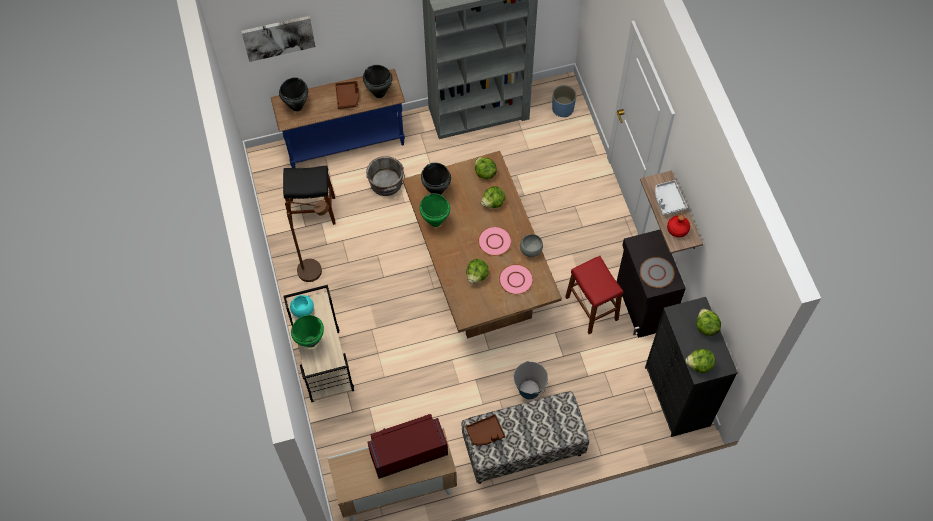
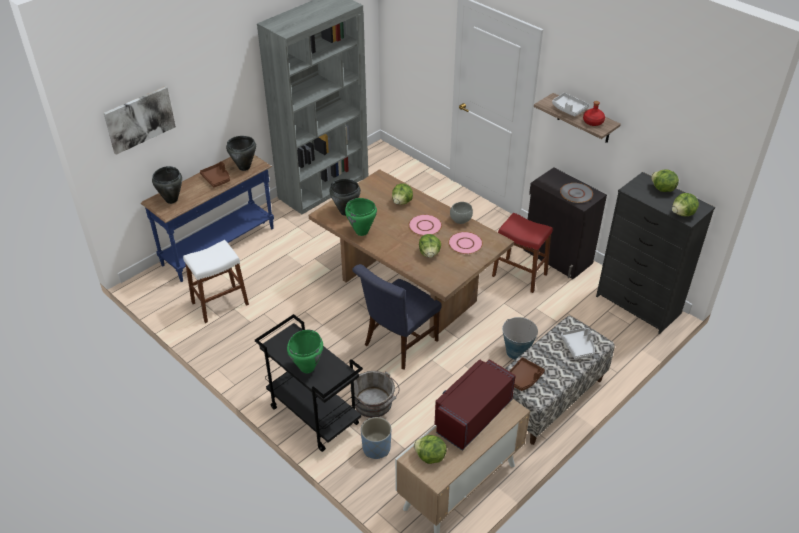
camera: 30 degrees left, 20 degrees down
black stool [283,166,336,225] -> white stool [183,240,249,323]
beige cart [284,285,354,402] -> black cart [255,314,363,452]
brown floor lamp [285,201,329,282] -> none
turquoise bowl [290,295,314,318] -> none
grey bucket [366,156,405,196] -> grey bucket moved to [354,371,400,418]
lettuce [475,157,497,179] -> lettuce moved to [413,435,447,464]
blue planter [552,85,576,117] -> blue planter moved to [361,417,391,459]
none -> blue chair [352,264,442,370]
none -> grey tray [561,328,595,360]

